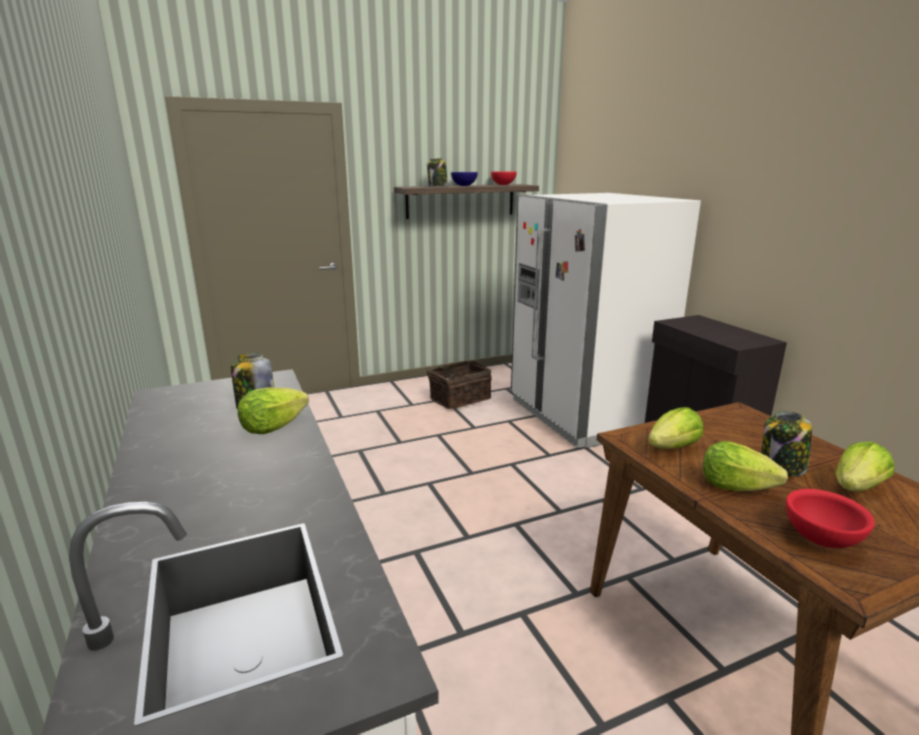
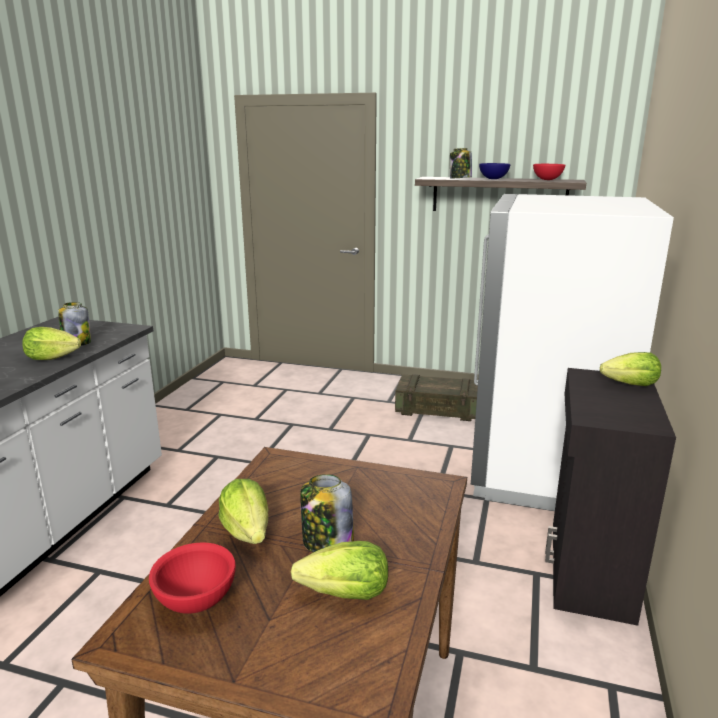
camera: 40 degrees right, 0 degrees up
basket [426,361,491,409] -> crate [395,374,478,421]
lettuce [648,407,703,449] -> lettuce moved to [600,352,661,386]

